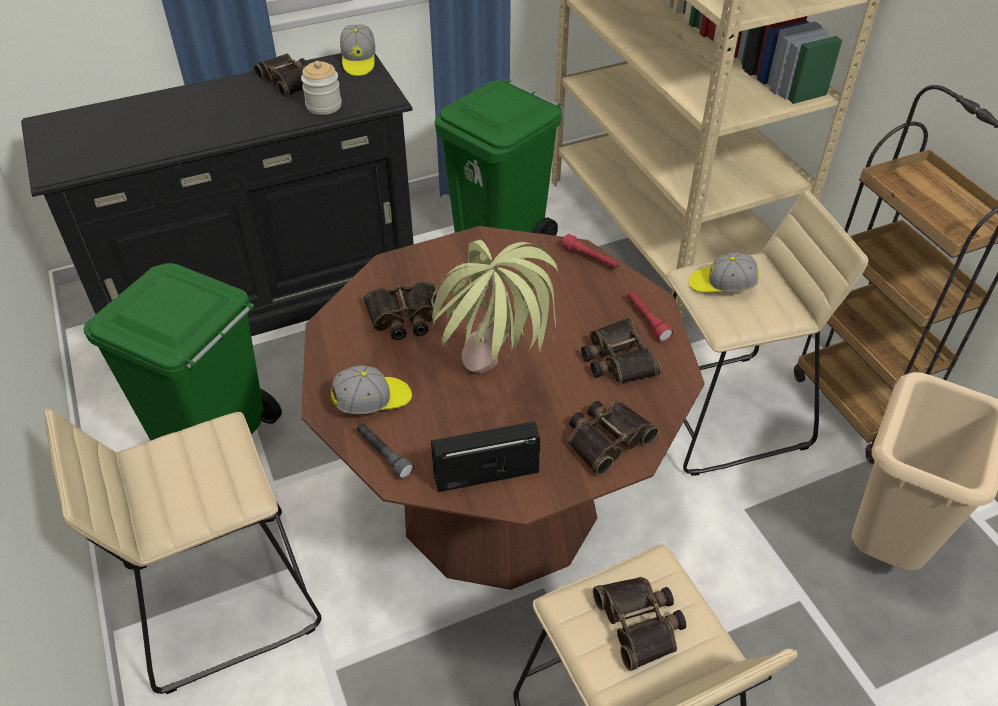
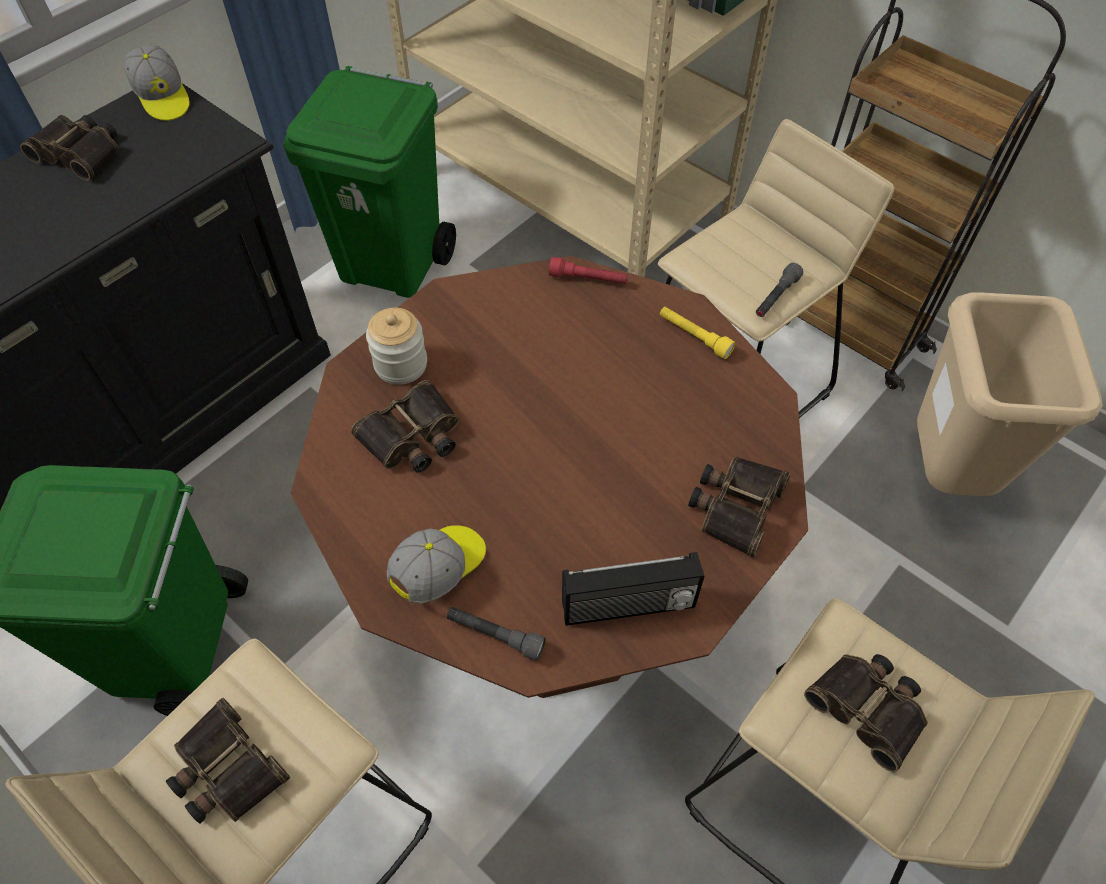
camera: 25 degrees left, 10 degrees up
jar [301,61,342,115] -> jar moved to [366,308,427,385]
potted plant [431,240,558,373] -> none
radio [431,421,540,492] -> radio turned 150 degrees counterclockwise [562,552,705,626]
binoculars [581,318,661,384] -> binoculars moved to [166,697,290,824]
red flashlight [628,291,673,342] -> yellow flashlight [660,307,735,359]
cap [689,253,759,293] -> none
none -> grey flashlight [756,263,803,317]

